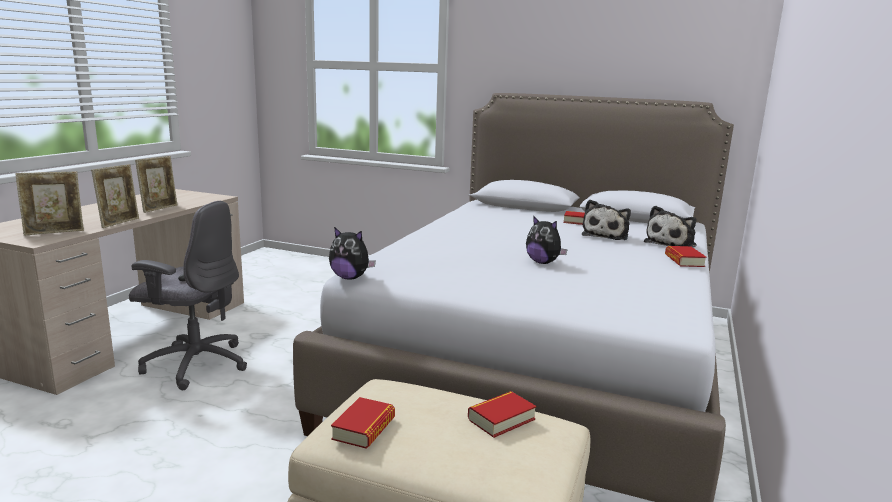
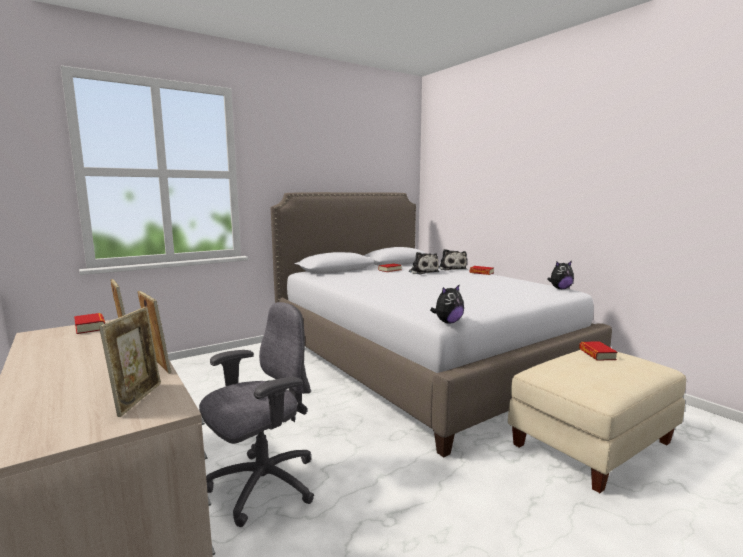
camera: 55 degrees left, 5 degrees down
book [331,397,395,449] -> book moved to [74,313,105,334]
plush toy [526,215,568,264] -> plush toy moved to [547,261,574,289]

